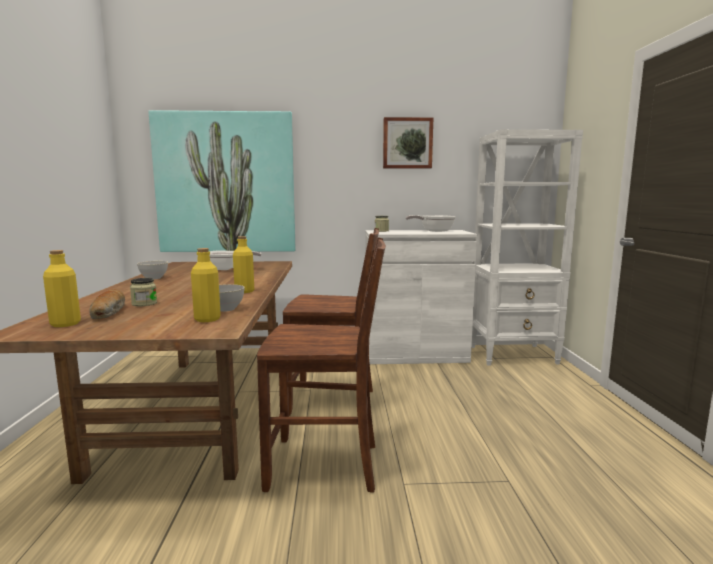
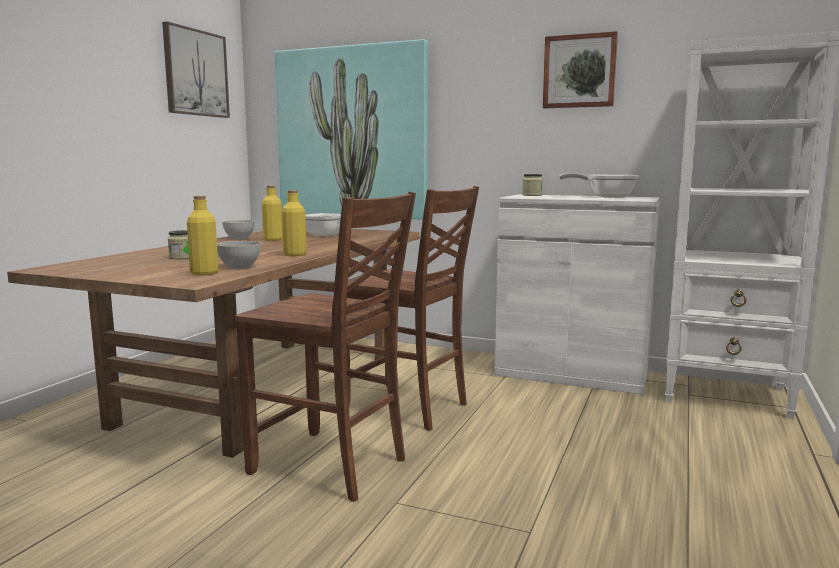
camera: 25 degrees right, 0 degrees up
yellow bottle [43,250,81,327] -> yellow bottle moved to [262,186,283,241]
bread [89,289,125,319] -> none
none -> picture [162,21,230,118]

